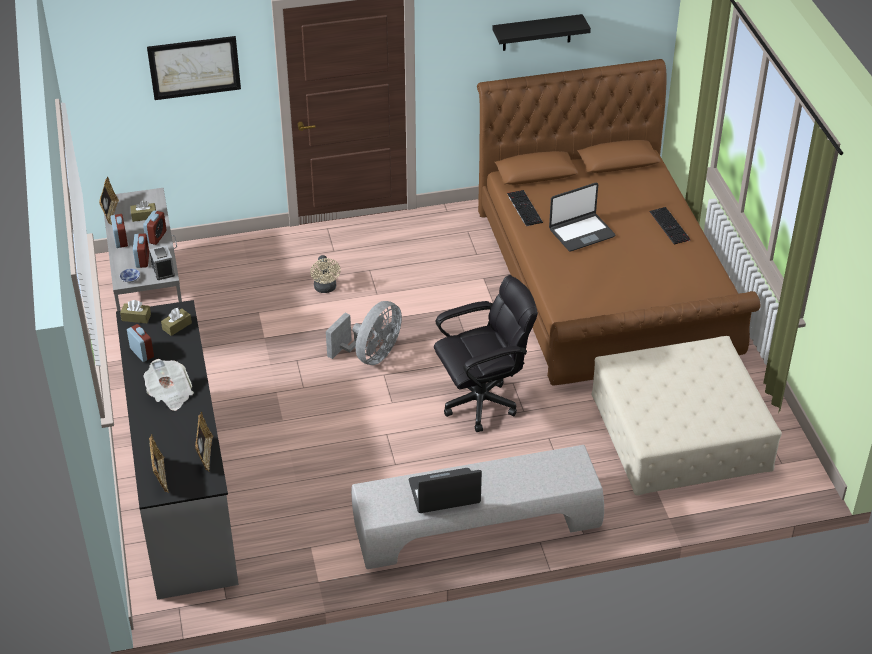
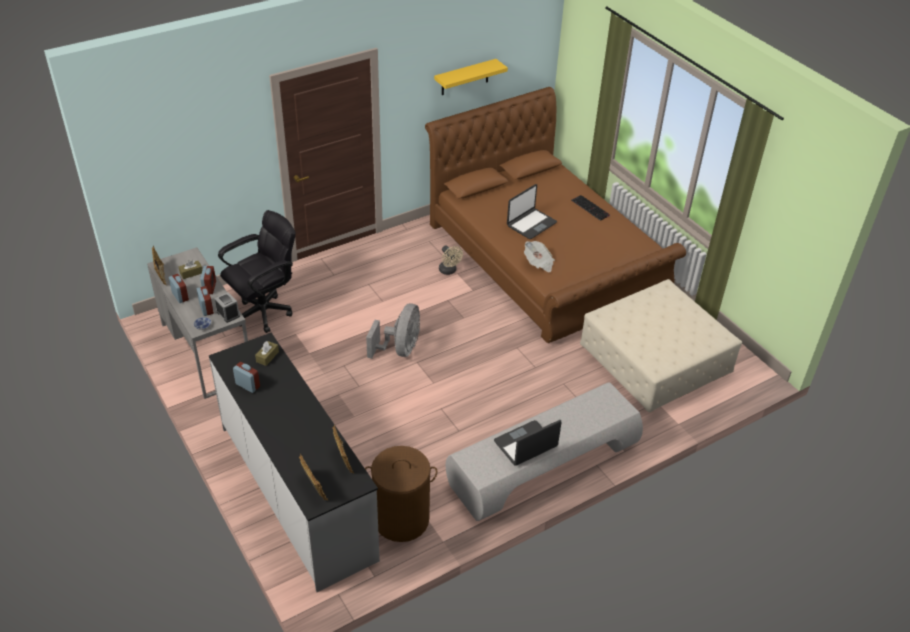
camera: 20 degrees left, 0 degrees up
brown tissue box [120,300,151,323] -> none
newspaper [143,359,194,411] -> newspaper moved to [524,241,555,272]
picture [147,36,241,100] -> none
beige fan [310,255,341,293] -> beige fan moved to [439,246,463,275]
black office chair [434,275,538,432] -> black office chair moved to [218,210,295,333]
black shelf [492,14,591,51] -> yellow shelf [434,59,508,95]
keyboard [507,190,543,226] -> none
none -> brown laundry basket [365,446,437,542]

